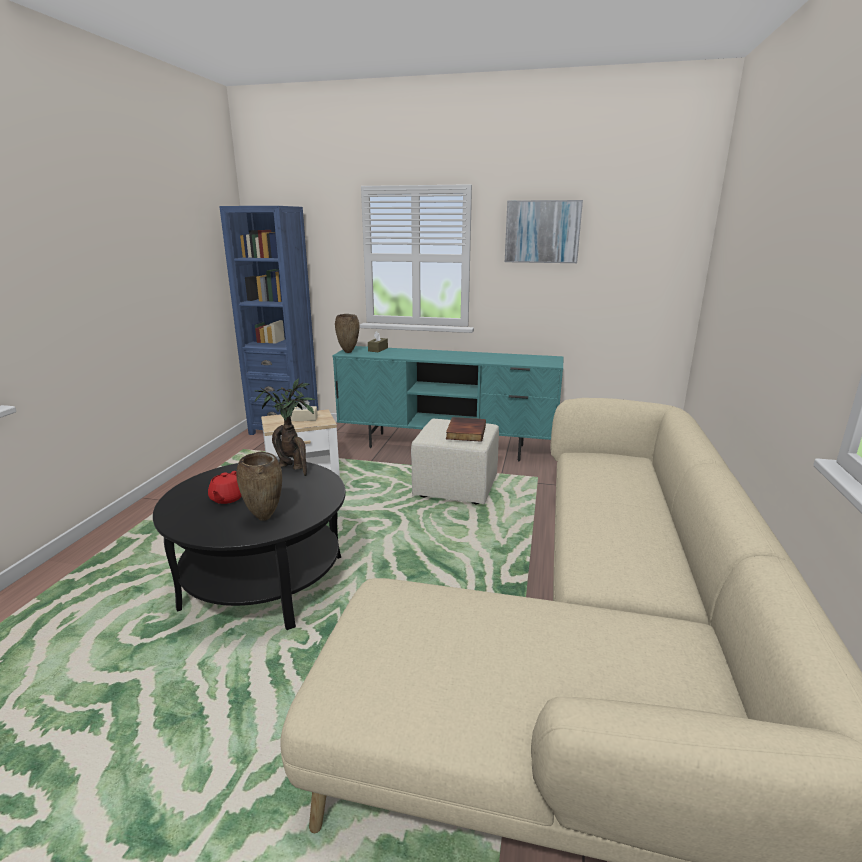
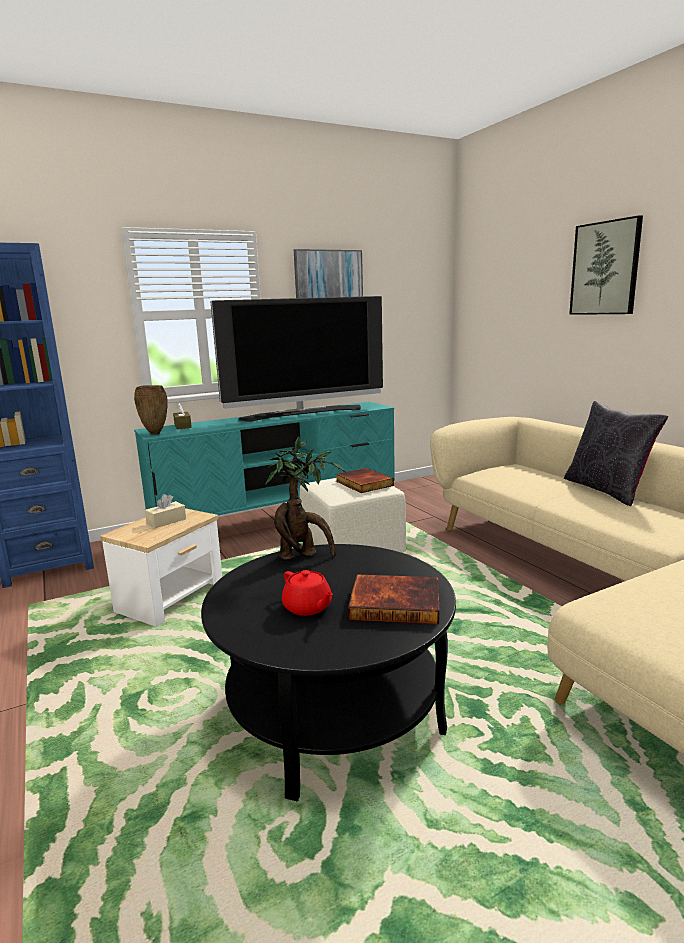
camera: 40 degrees left, 5 degrees down
brown vase [236,452,282,521] -> book [348,574,439,624]
none -> television [210,296,383,422]
none -> black pillow [564,401,668,506]
none -> picture [569,215,643,315]

